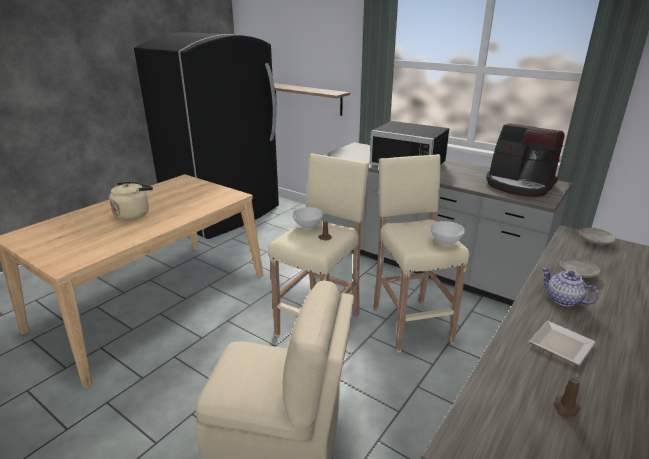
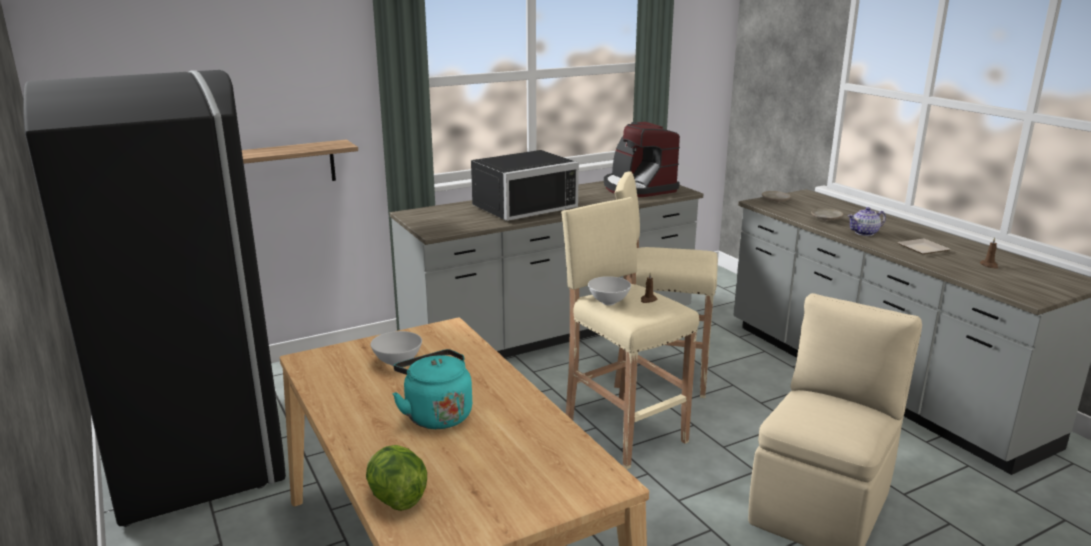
camera: 65 degrees left, 5 degrees down
beige kettle [109,181,153,220] -> turquoise kettle [393,349,472,429]
white bowl [430,221,465,245] -> white bowl moved to [370,331,422,366]
coffee machine [486,123,565,197] -> coffee machine turned 90 degrees clockwise [604,122,680,197]
none -> lettuce [366,445,427,511]

